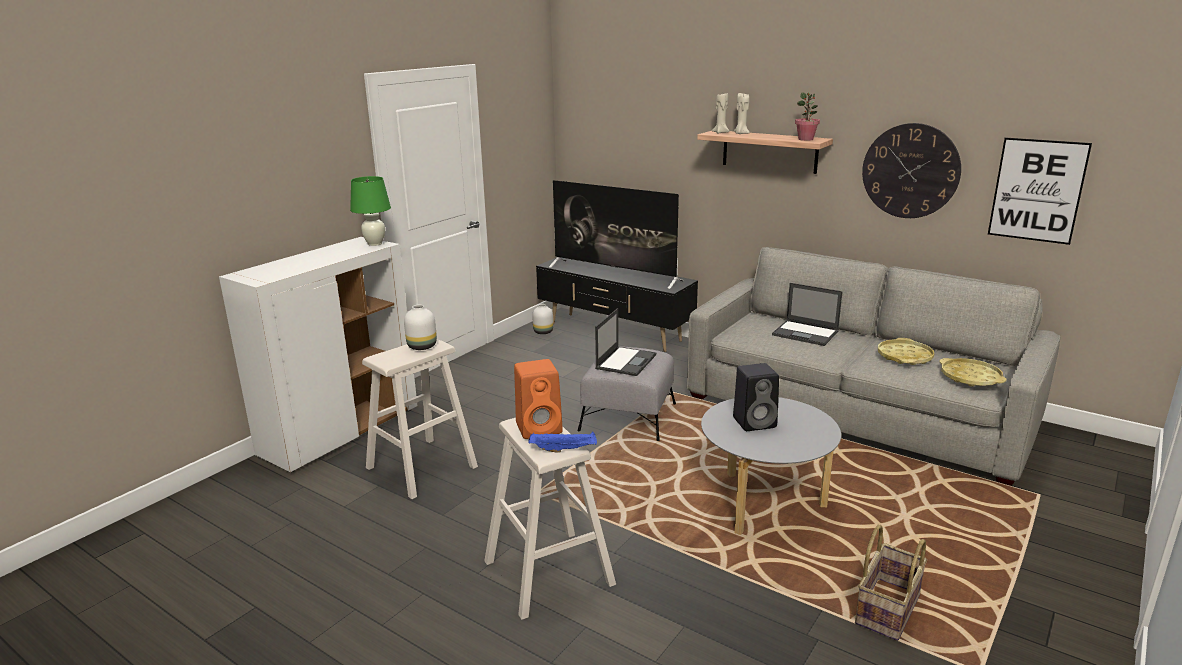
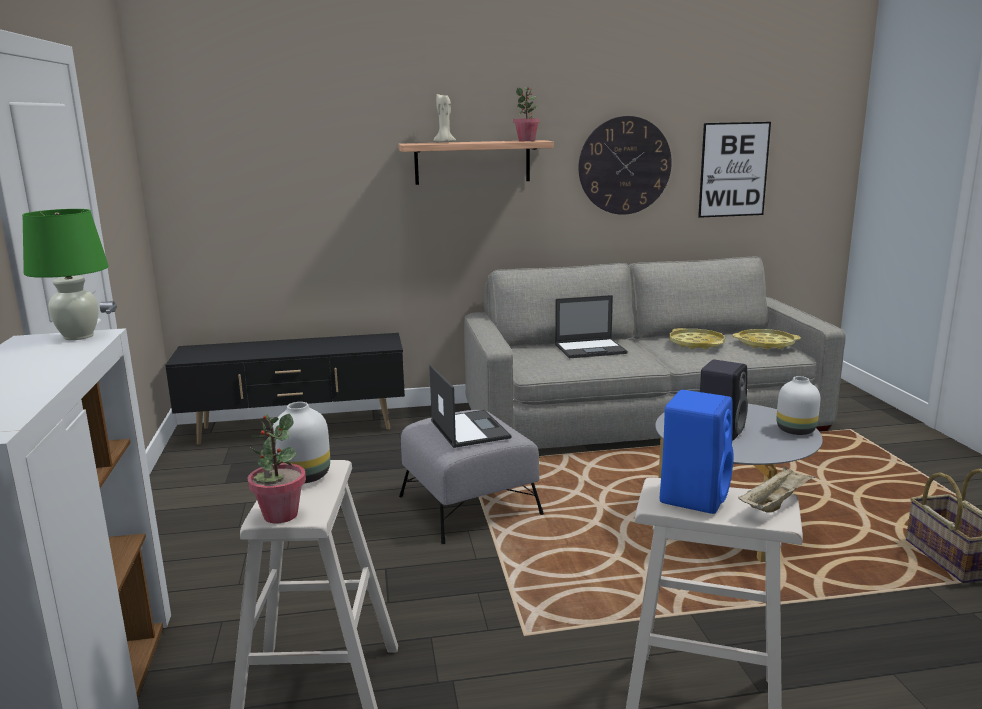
camera: 45 degrees left, 5 degrees down
orange speaker [514,359,563,439] -> blue speaker [660,390,733,514]
blue tray [529,432,597,453] -> beige tray [738,466,816,513]
white vase [532,304,553,334] -> white vase moved to [777,376,820,435]
television [549,180,684,289] -> none
beige candle [712,93,729,134] -> none
none -> potted plant [248,414,306,524]

